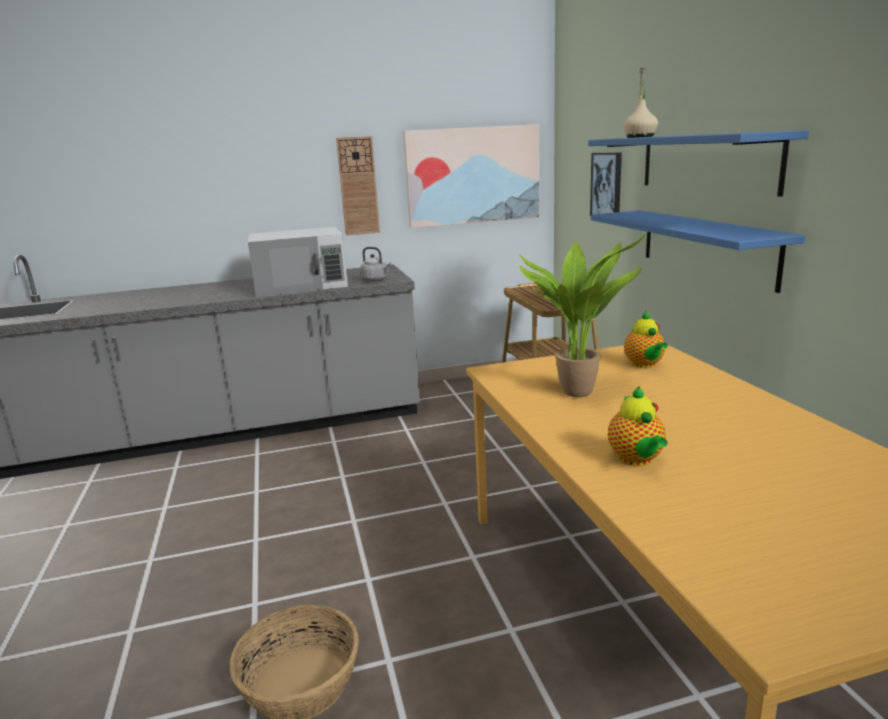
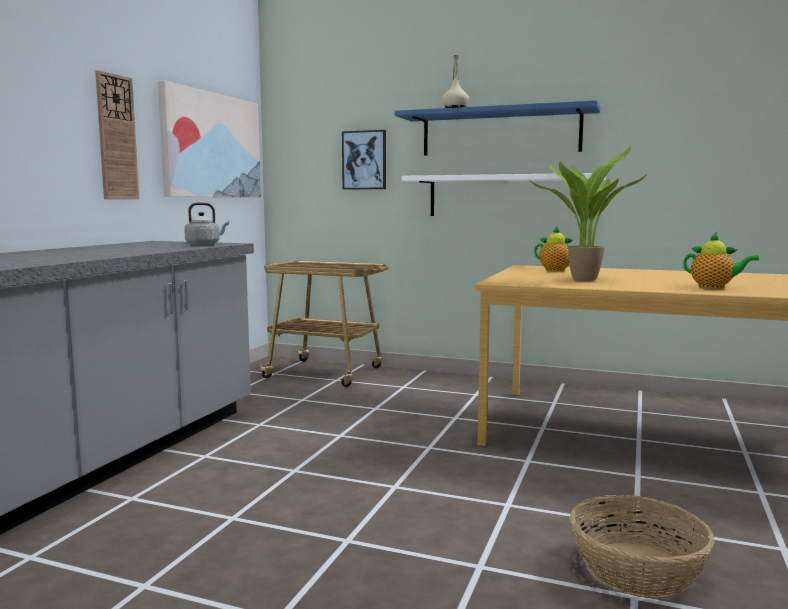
camera: 55 degrees left, 10 degrees down
white microwave [248,227,348,297] -> none
blue shelf [591,210,805,293] -> white shelf [402,173,606,216]

